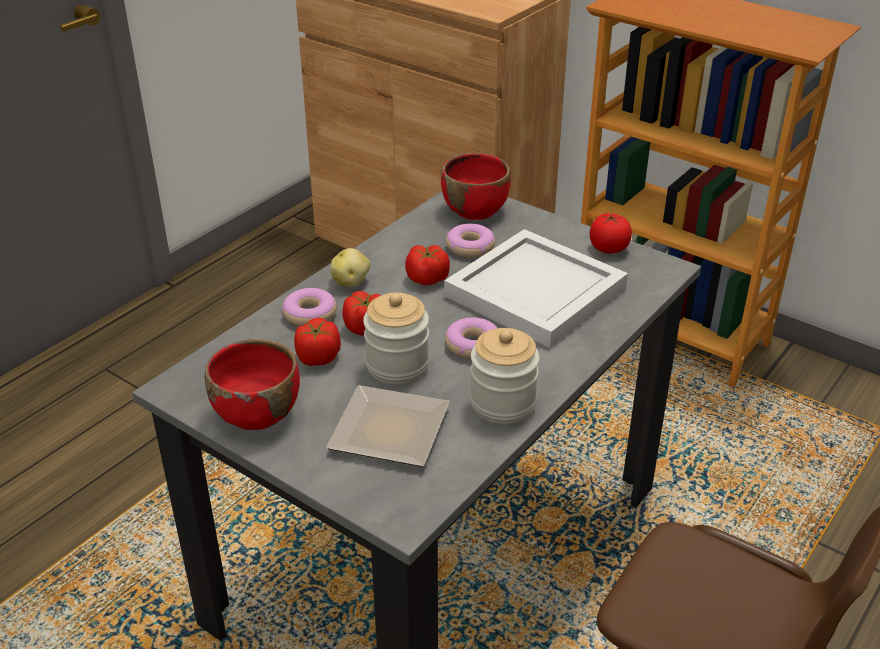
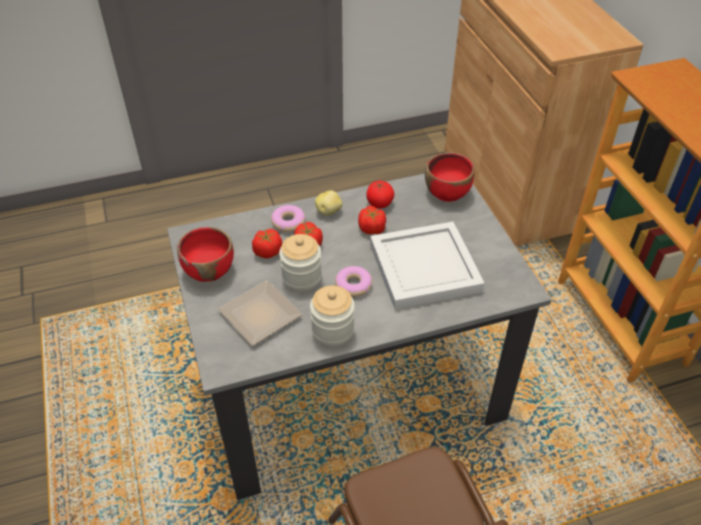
camera: 35 degrees right, 10 degrees up
donut [446,223,495,258] -> none
tomato [590,213,632,254] -> tomato moved to [366,181,395,209]

